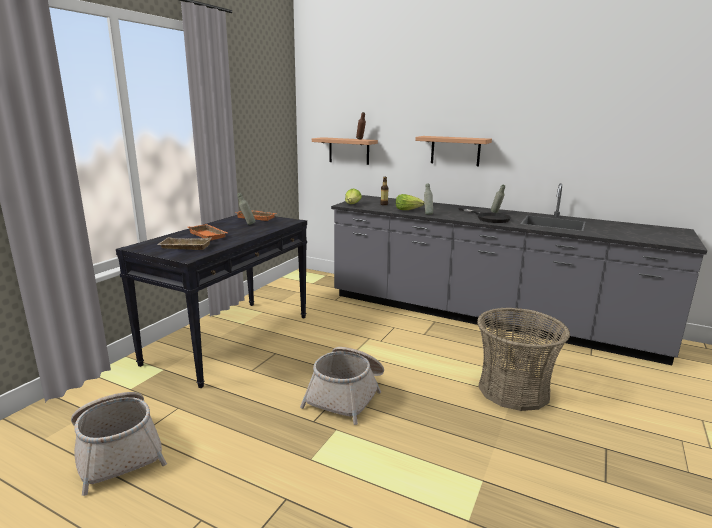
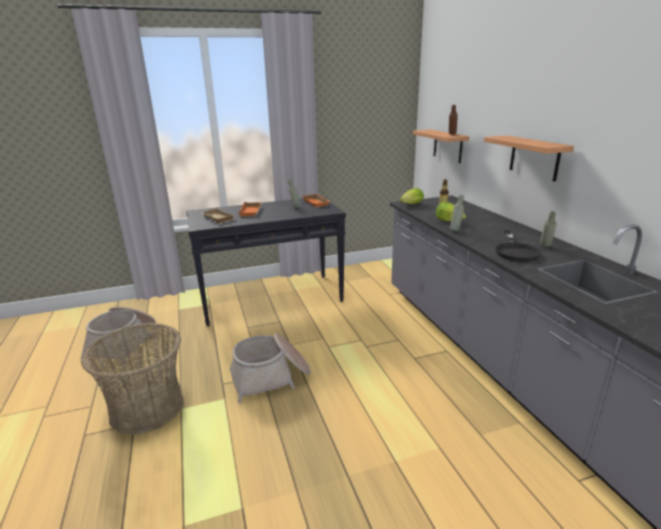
camera: 45 degrees right, 5 degrees up
basket [477,307,570,411] -> basket moved to [81,323,184,435]

